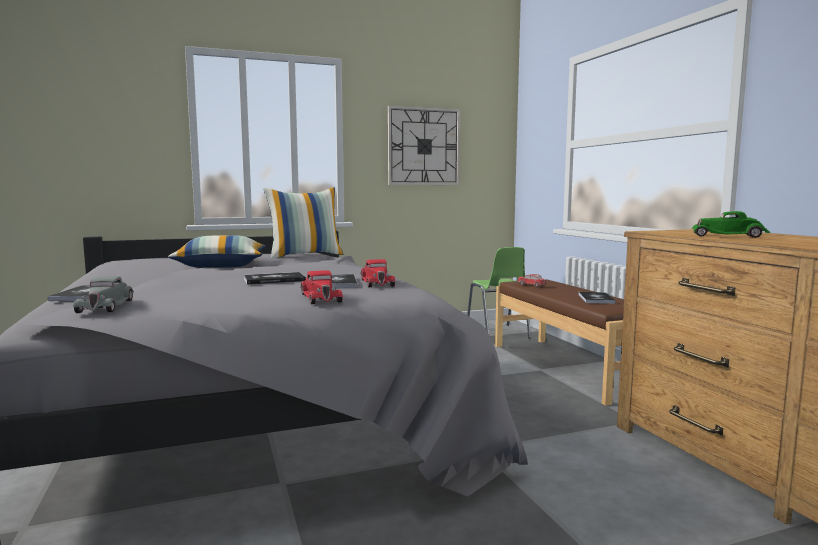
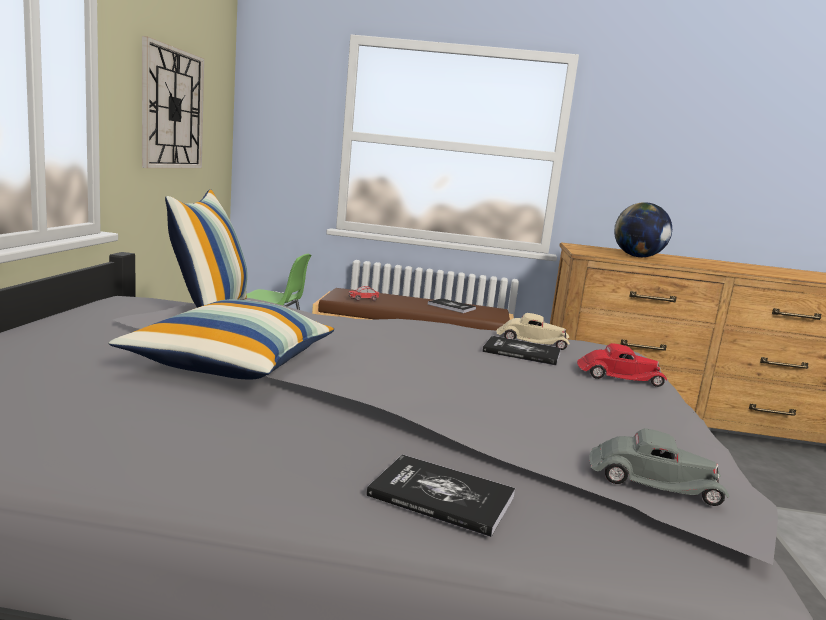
camera: 65 degrees left, 5 degrees up
book [244,272,306,285] -> none
red toy car [360,259,395,287] -> beige toy car [496,313,570,350]
green toy car [692,211,771,238] -> globe [614,202,672,257]

